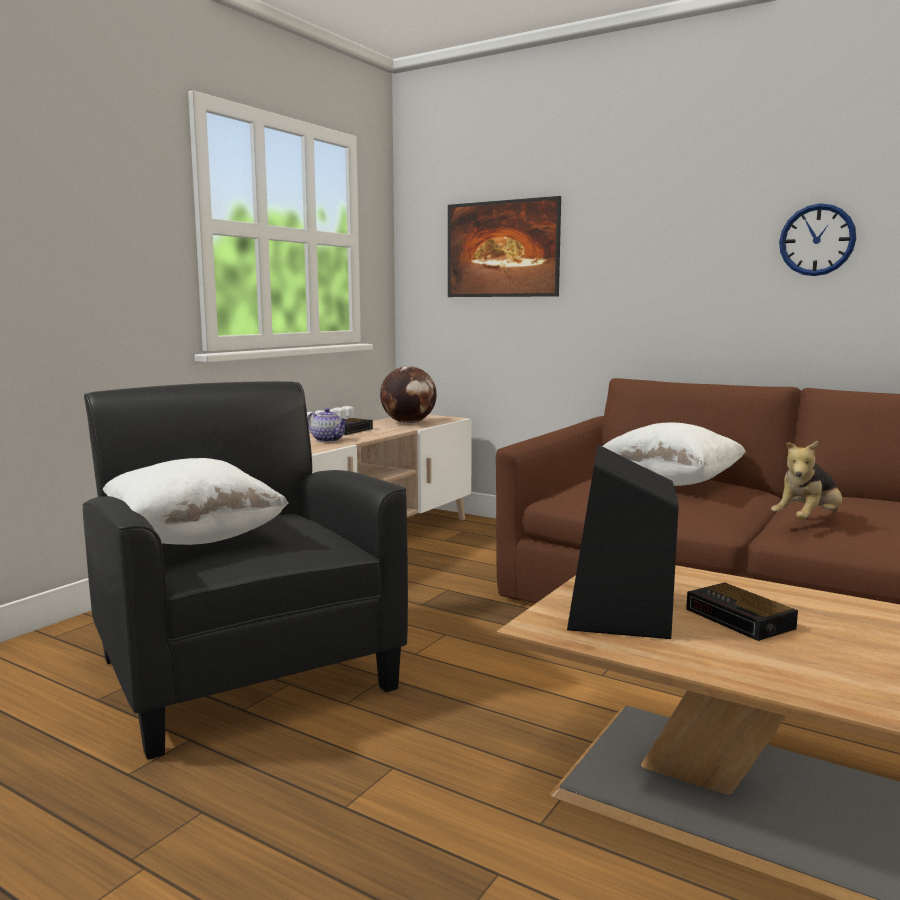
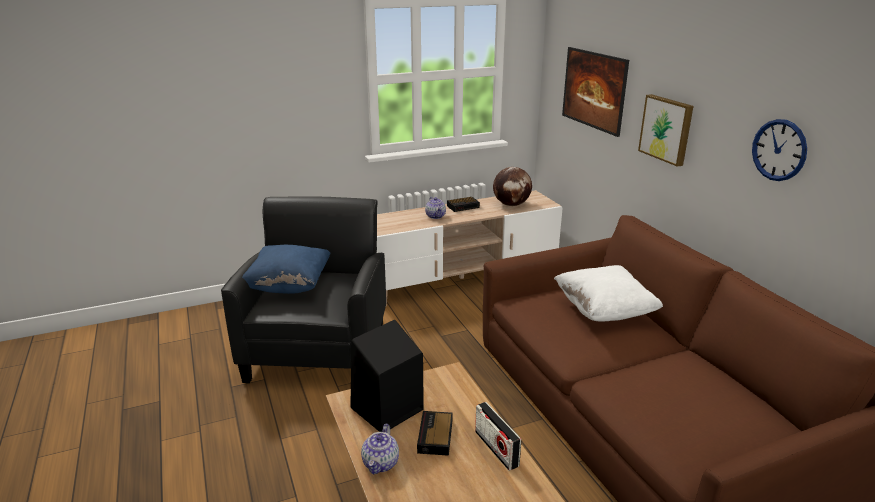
camera: 35 degrees right, 15 degrees up
white pillow [103,458,289,545] -> blue pillow [242,245,331,294]
plush toy [771,441,842,519] -> none
none -> teapot [361,424,399,474]
none -> radio [475,402,521,471]
none -> picture [638,94,693,167]

